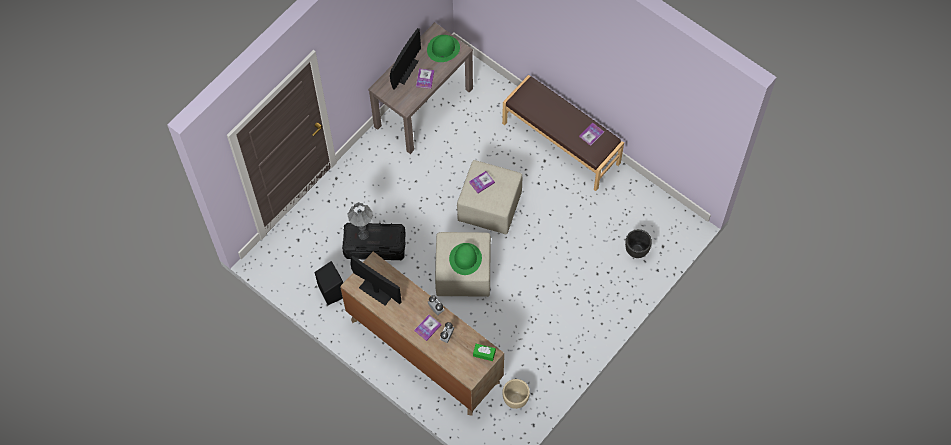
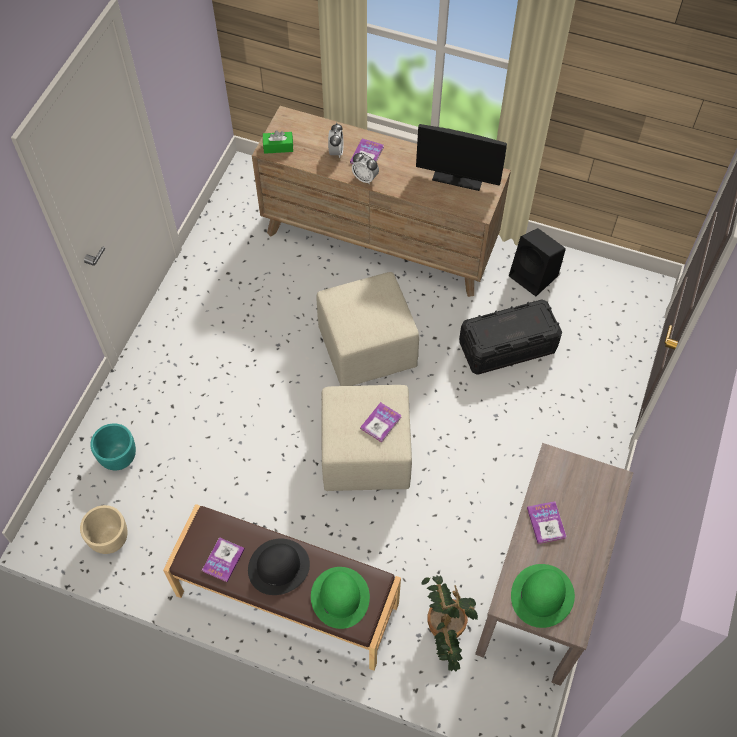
camera: 160 degrees right, 5 degrees down
grey table lamp [347,202,373,240] -> none
monitor [390,28,421,90] -> none
green hat [449,243,482,275] -> green hat moved to [311,567,370,629]
beige planter [503,379,530,409] -> beige planter moved to [80,505,128,554]
black planter [625,229,652,258] -> turquoise planter [90,423,136,470]
none -> black hat [248,539,310,595]
none -> potted plant [421,575,478,671]

